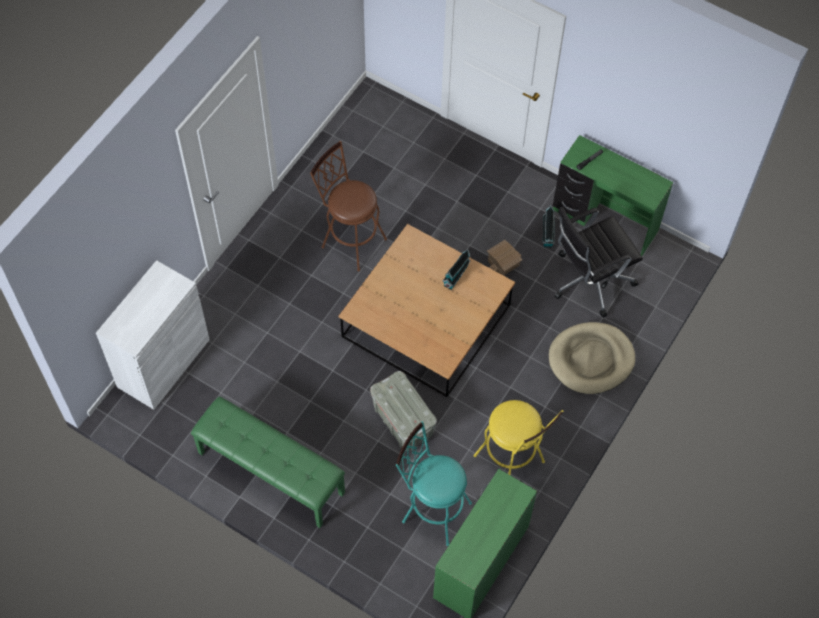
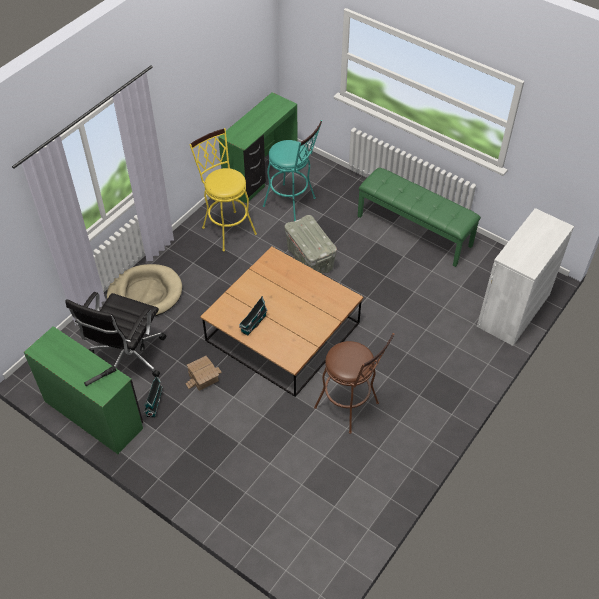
camera: 175 degrees left, 10 degrees down
black office chair [554,207,643,318] -> black office chair turned 135 degrees clockwise [65,292,167,377]

